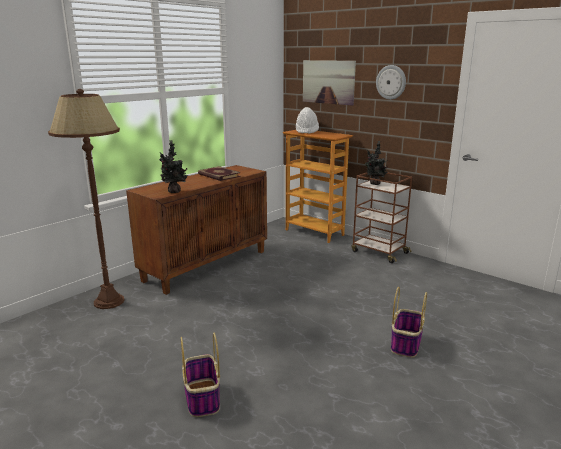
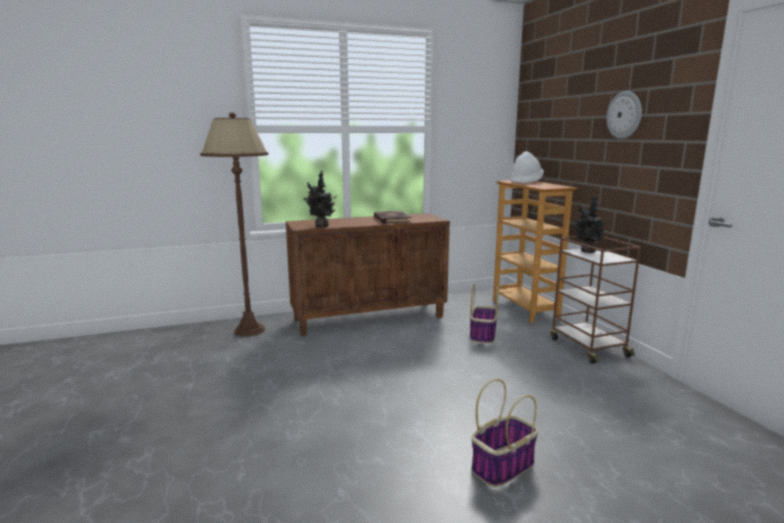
camera: 30 degrees right, 5 degrees down
basket [181,333,220,417] -> basket moved to [470,283,499,344]
picture [303,60,356,106] -> none

